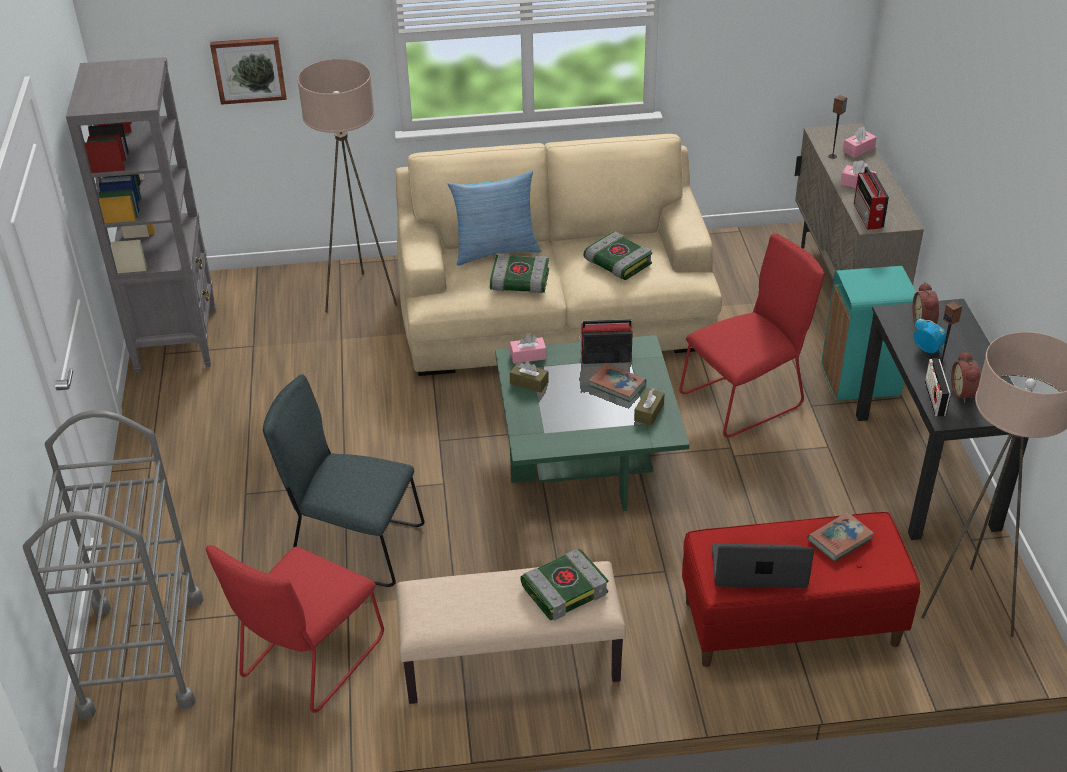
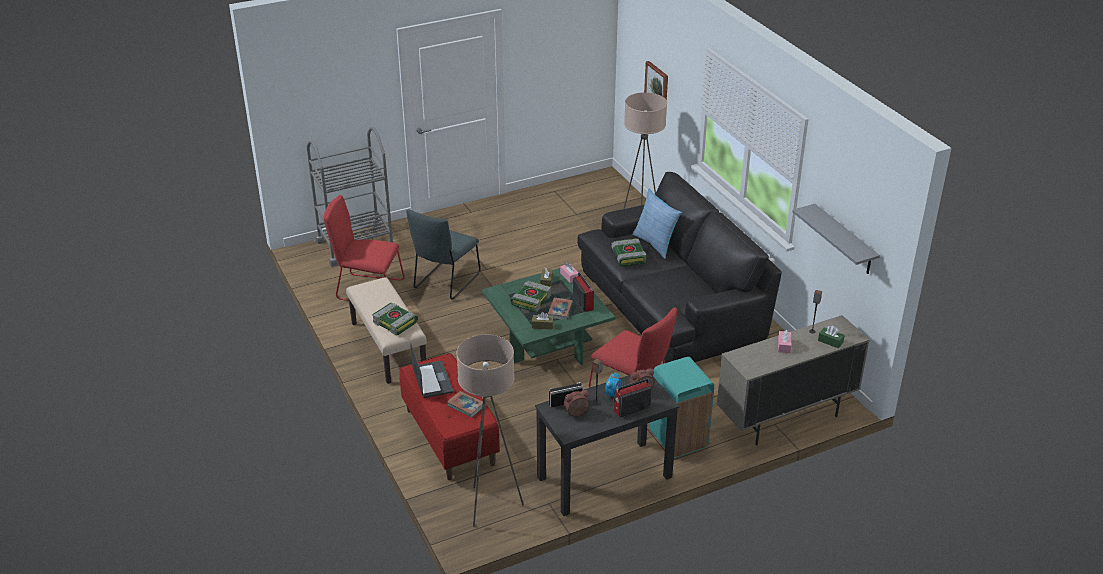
camera: 70 degrees right, 5 degrees down
grey bookcase [66,57,216,374] -> none
grey chair [263,374,424,587] -> grey chair turned 150 degrees counterclockwise [406,209,481,300]
beige sofa [396,134,722,376] -> black sofa [577,172,782,363]
book [583,232,652,280] -> book moved to [510,281,551,312]
pink tissue box [843,127,877,158] -> green tissue box [818,326,845,348]
radio [854,166,889,230] -> radio moved to [614,378,651,418]
none -> grey shelf [792,204,880,274]

